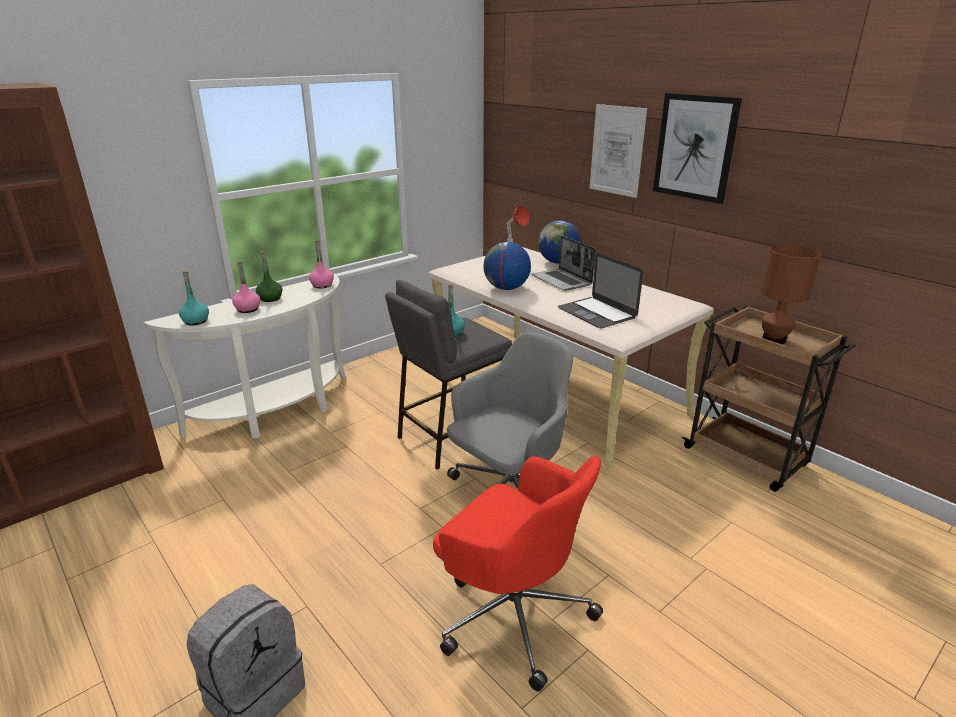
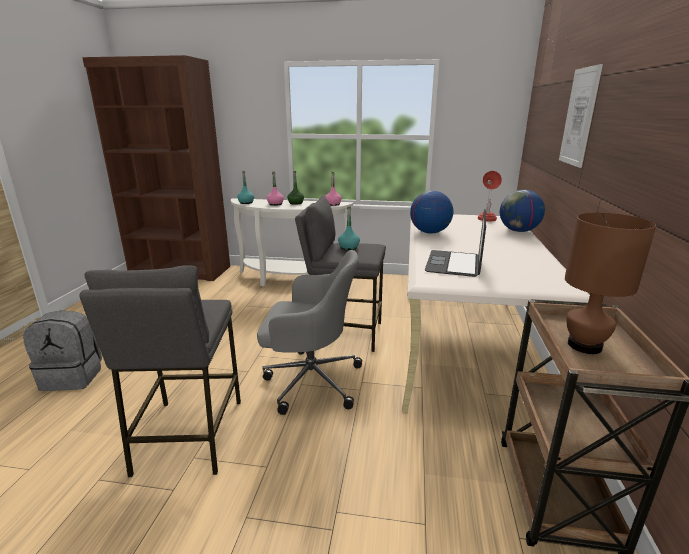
camera: 50 degrees right, 5 degrees down
red office chair [433,456,603,691] -> grey stool [80,265,241,477]
laptop [532,236,595,291] -> none
picture [653,93,742,204] -> none

